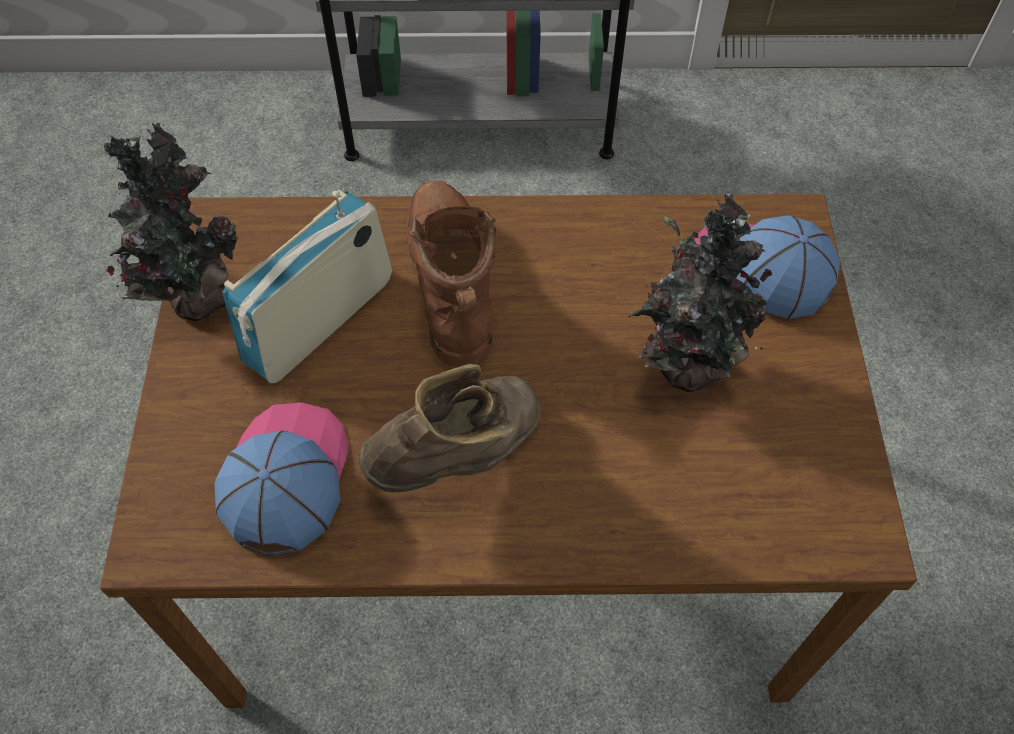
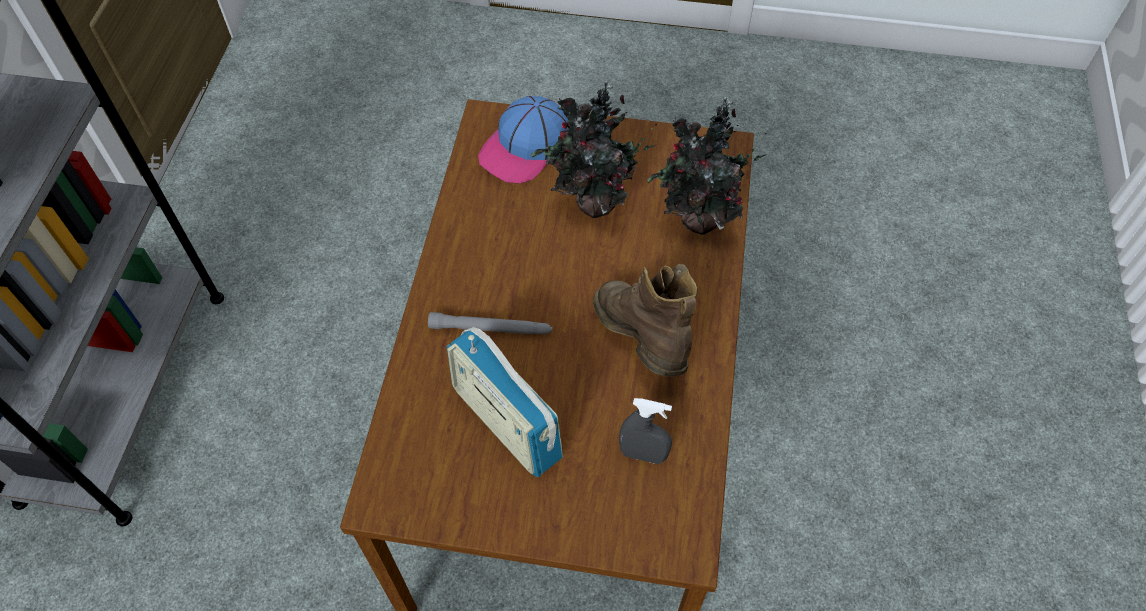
camera: 80 degrees left, 0 degrees up
potted plant [104,123,238,321] -> potted plant moved to [647,97,767,235]
cap [215,402,348,556] -> grey spray bottle [619,398,672,464]
brown boot [406,181,496,367] -> grey flashlight [428,312,552,335]

